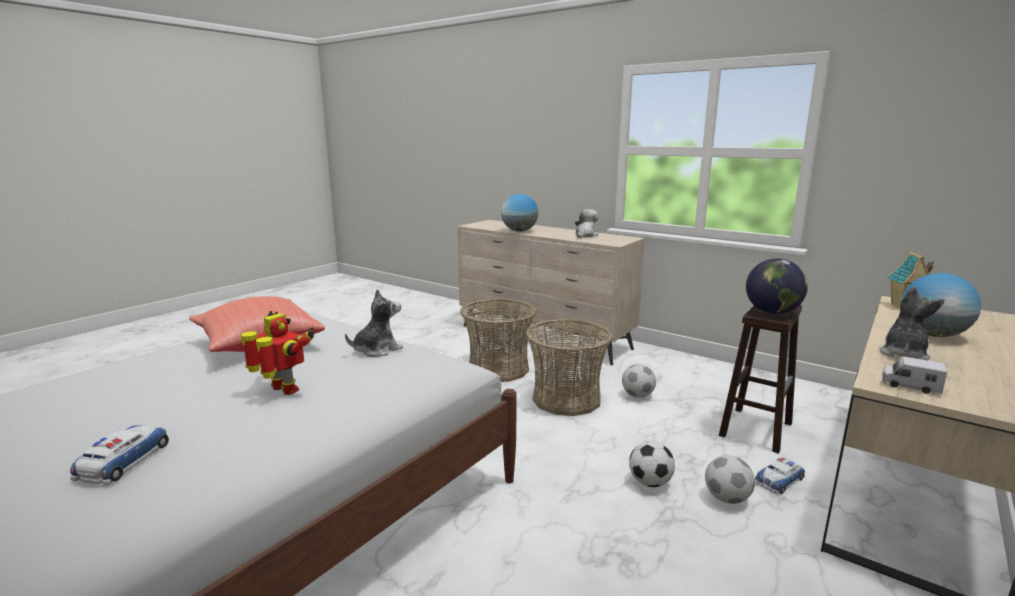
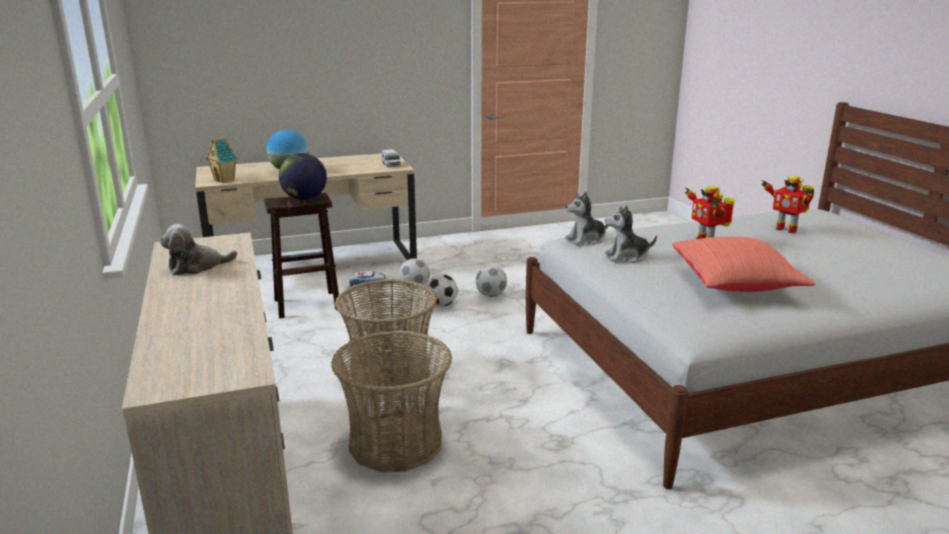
camera: 145 degrees left, 5 degrees up
toy car [70,425,169,485] -> toy robot [762,176,814,233]
globe [501,194,538,232] -> none
football [622,364,656,398] -> football moved to [476,265,507,297]
plush toy [879,286,944,360] -> plush toy moved to [565,191,609,245]

